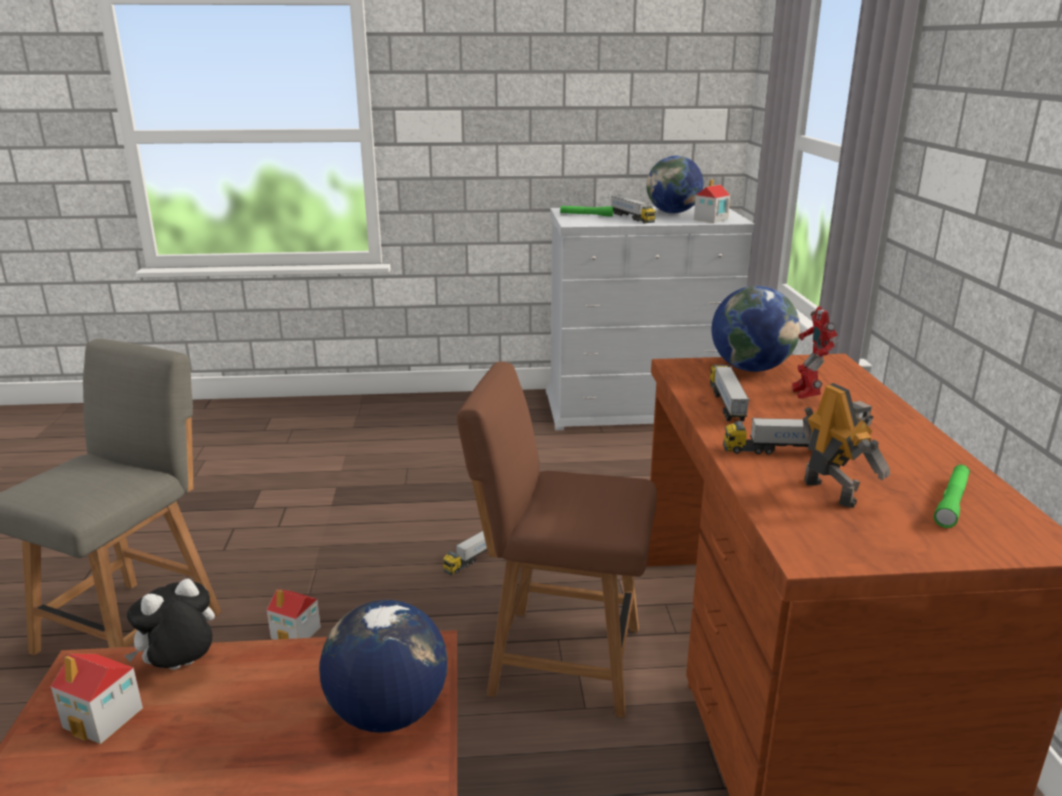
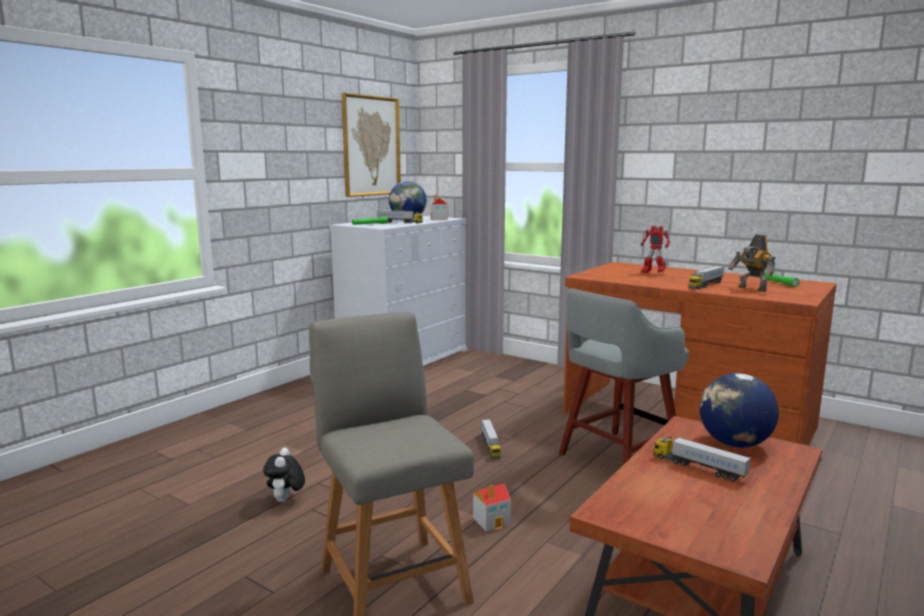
camera: 50 degrees left, 10 degrees down
toy house [51,654,143,744] -> none
plush toy [125,578,215,670] -> plush toy moved to [263,448,305,502]
brown chair [457,362,657,718] -> grey stool [559,288,689,465]
toy truck [710,365,750,421] -> toy truck moved to [654,437,751,482]
globe [712,286,800,372] -> none
toy robot [803,383,890,508] -> toy robot turned 135 degrees counterclockwise [728,235,776,291]
none -> picture [341,93,401,197]

